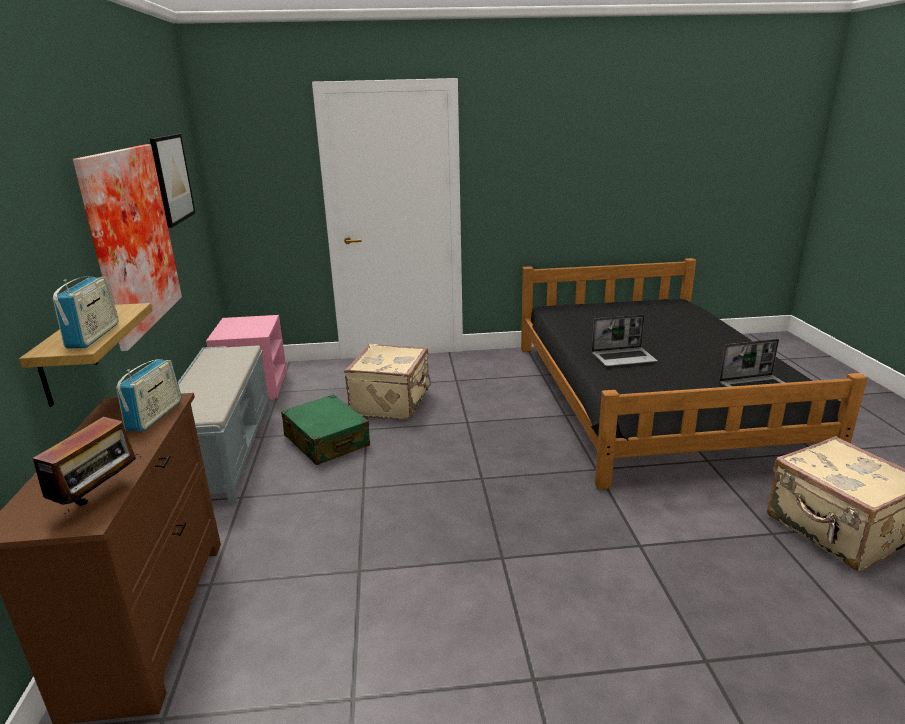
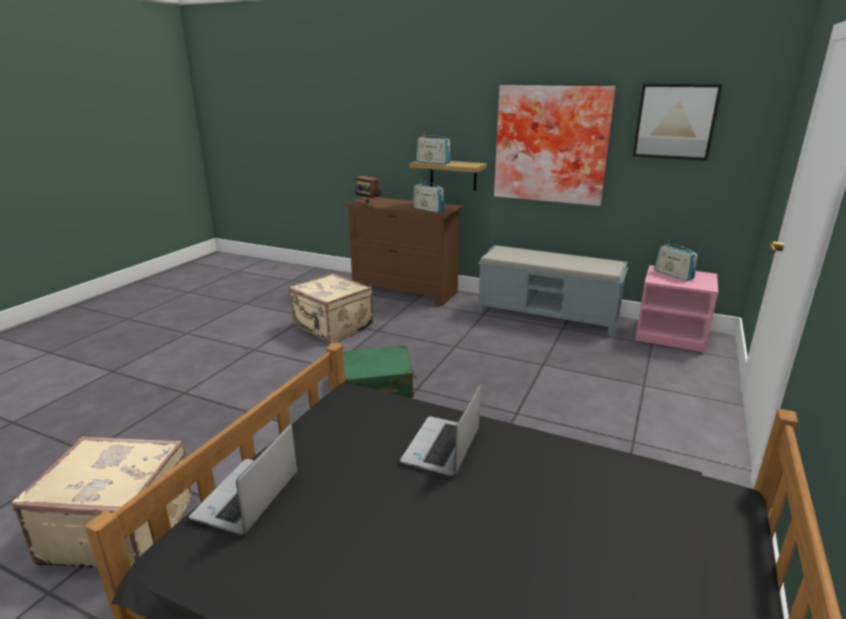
camera: 120 degrees right, 0 degrees up
green suitcase [281,394,370,465] -> green suitcase moved to [343,345,417,398]
beige suitcase [344,344,431,420] -> beige suitcase moved to [289,273,373,343]
none -> radio [655,243,698,281]

